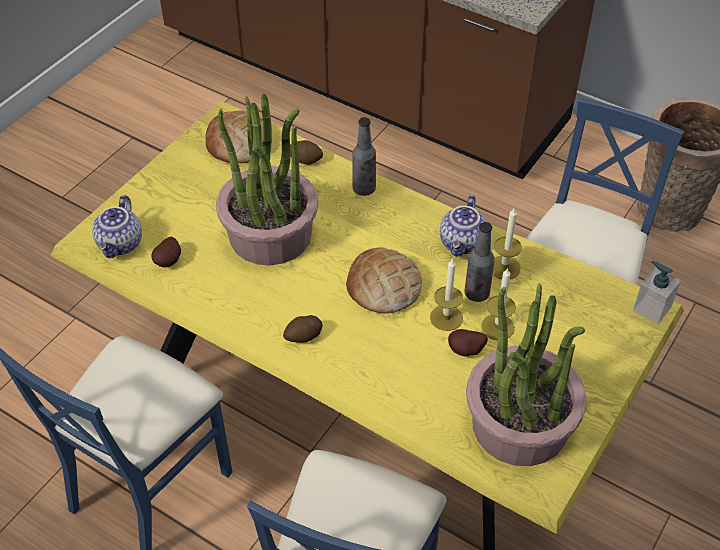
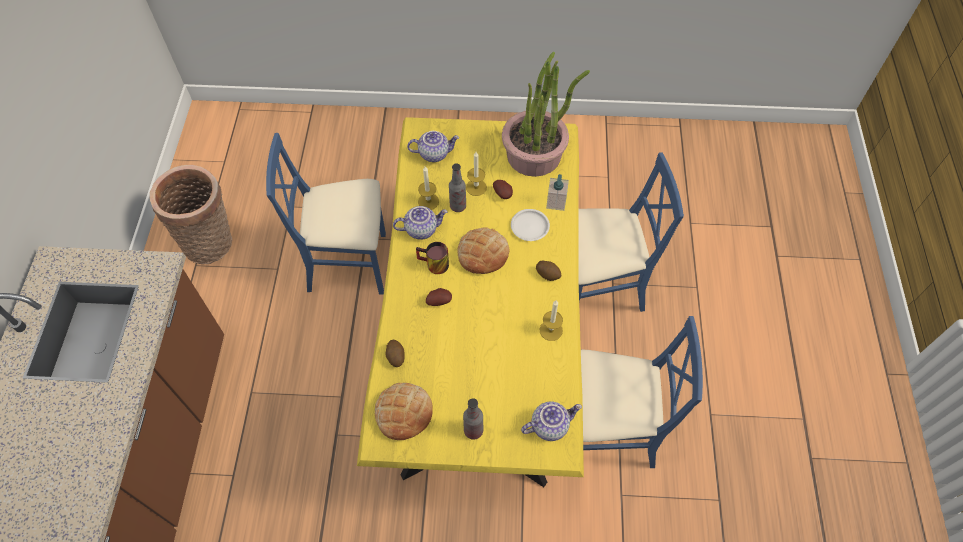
camera: 120 degrees left, 10 degrees up
potato [151,237,181,268] -> potato moved to [426,288,452,306]
potted plant [216,94,318,265] -> none
bottle [353,117,376,196] -> bottle moved to [463,398,483,440]
candle [430,258,463,331] -> candle moved to [540,301,563,341]
soap dispenser [633,260,681,325] -> soap dispenser moved to [546,174,569,211]
none -> teapot [407,131,459,162]
none -> mug [416,242,449,274]
none -> white plate [511,209,550,241]

